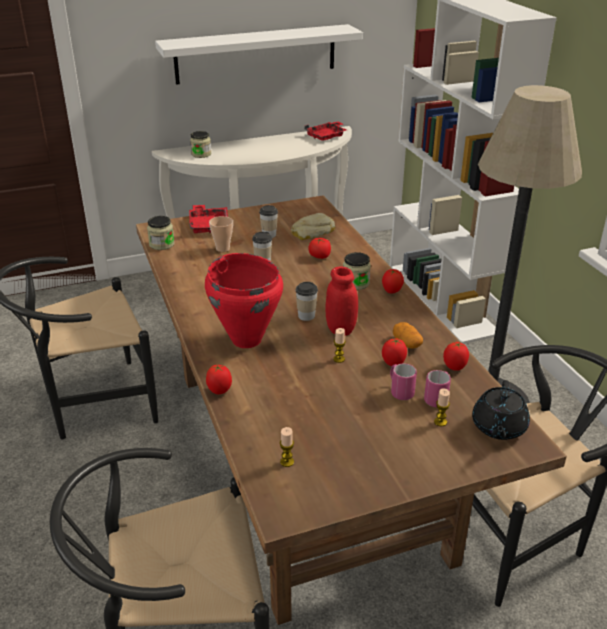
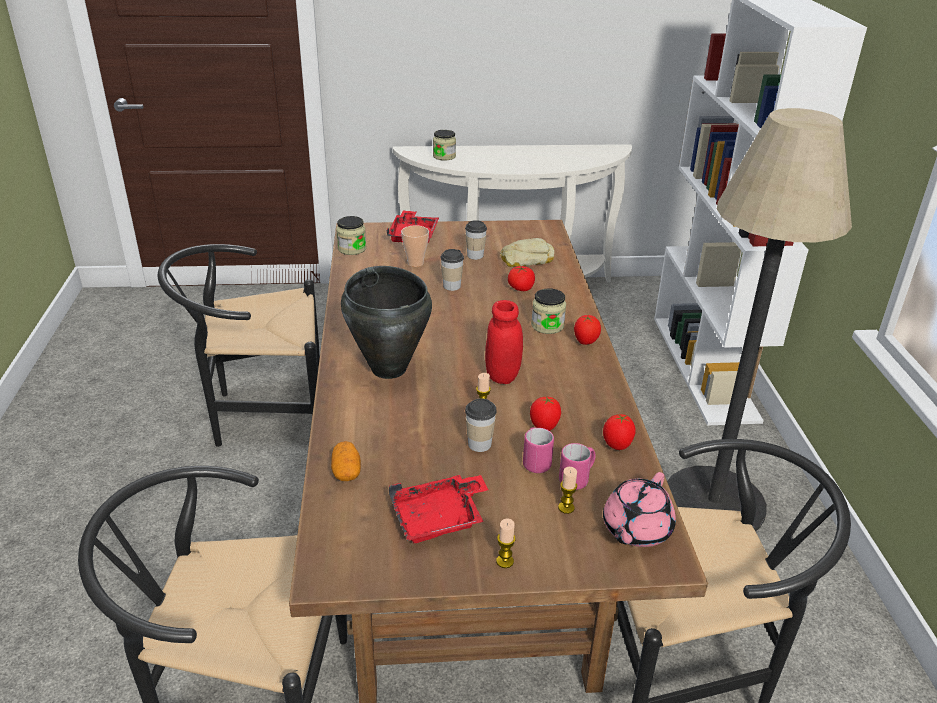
camera: 15 degrees right, 0 degrees up
white shelf [155,24,363,85] -> none
red cooking pot [205,253,283,348] -> black cooking pot [341,266,432,379]
tomato [206,365,232,394] -> none
candle [280,427,294,467] -> candle moved to [496,519,516,568]
cup [295,282,318,321] -> cup moved to [465,398,497,452]
red tray [304,121,346,141] -> red tray moved to [389,475,488,543]
potato [393,322,423,349] -> potato moved to [331,441,361,481]
black teapot [472,380,530,440] -> pink teapot [603,472,676,547]

